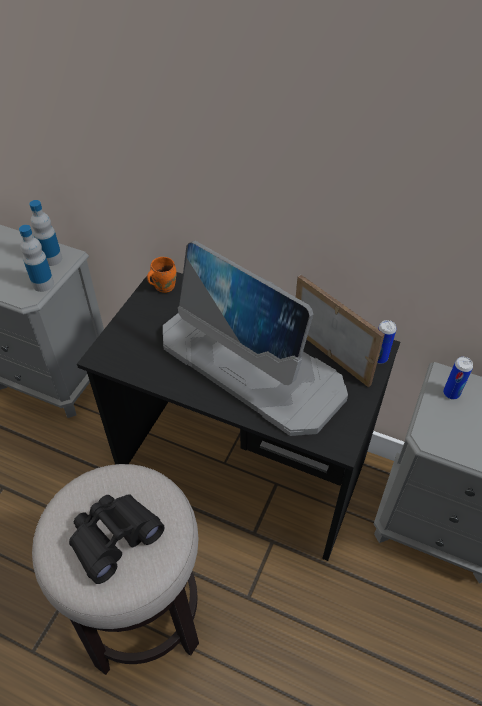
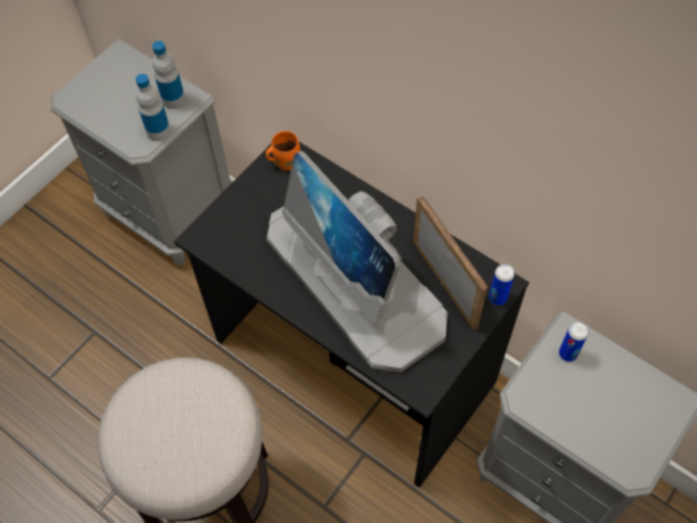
camera: 15 degrees right, 10 degrees up
black binoculars [69,494,164,584] -> none

